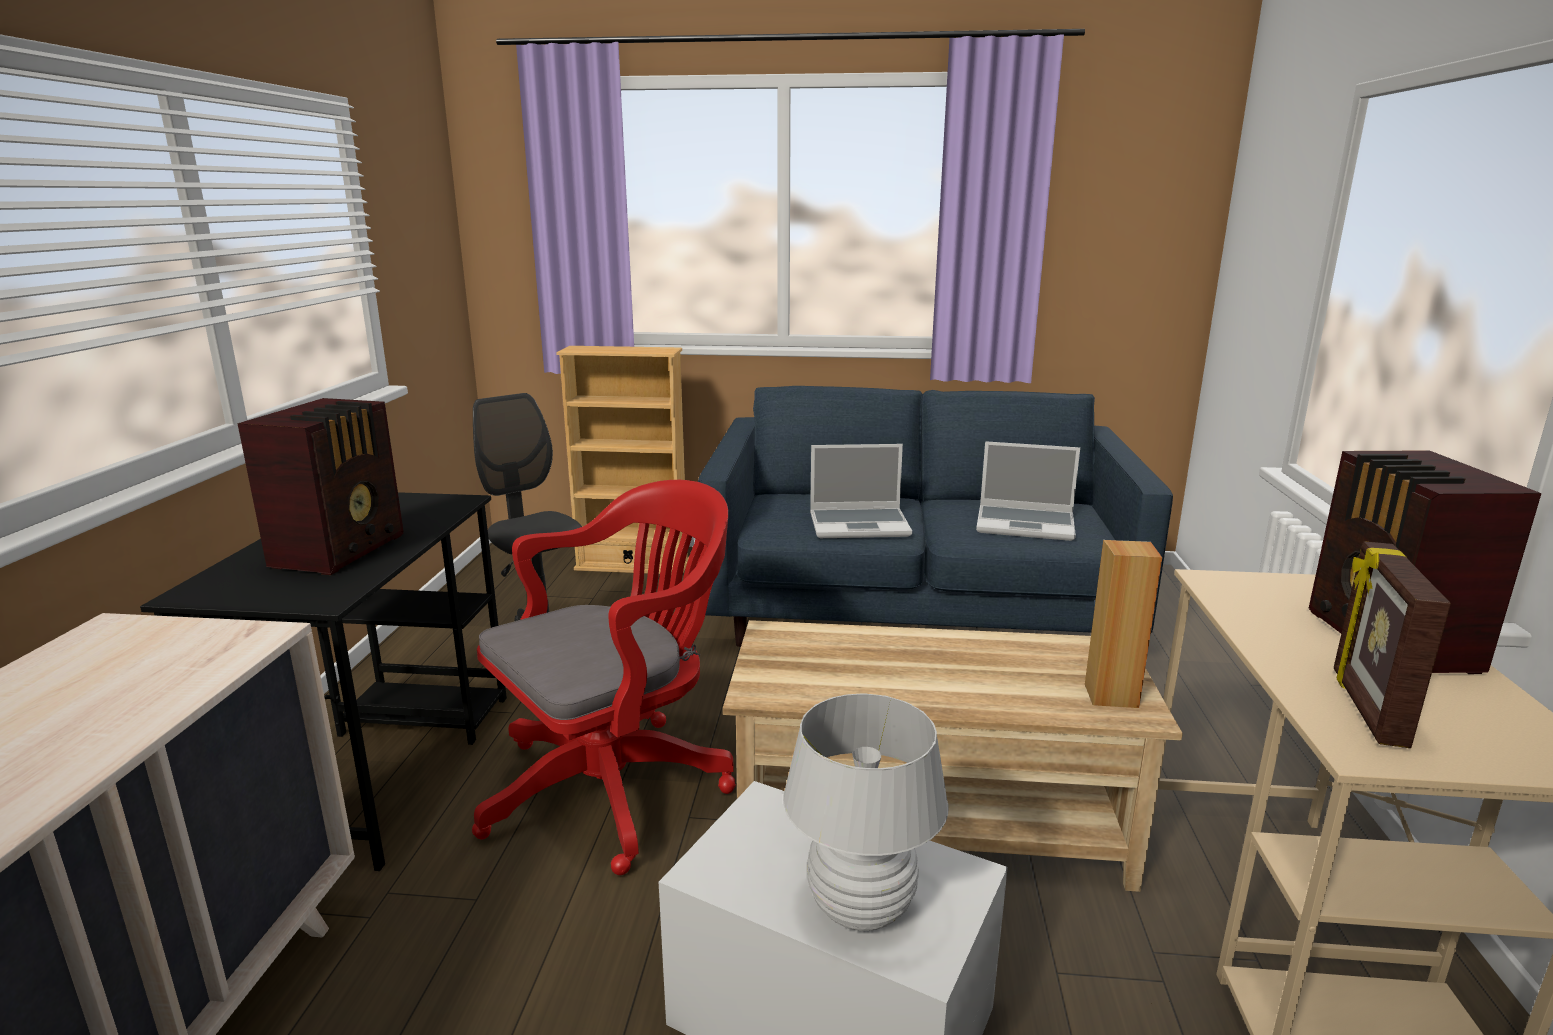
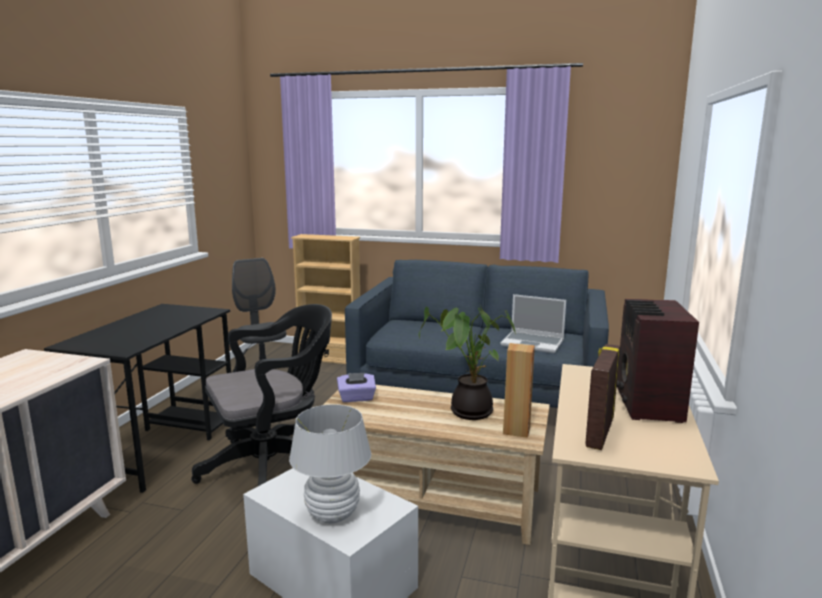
camera: 10 degrees right, 5 degrees down
radio [238,398,404,575] -> none
red office chair [472,480,736,875] -> black office chair [191,304,332,486]
laptop [810,444,912,538] -> none
none -> purple tissue box [337,372,376,402]
none -> potted plant [419,306,517,420]

